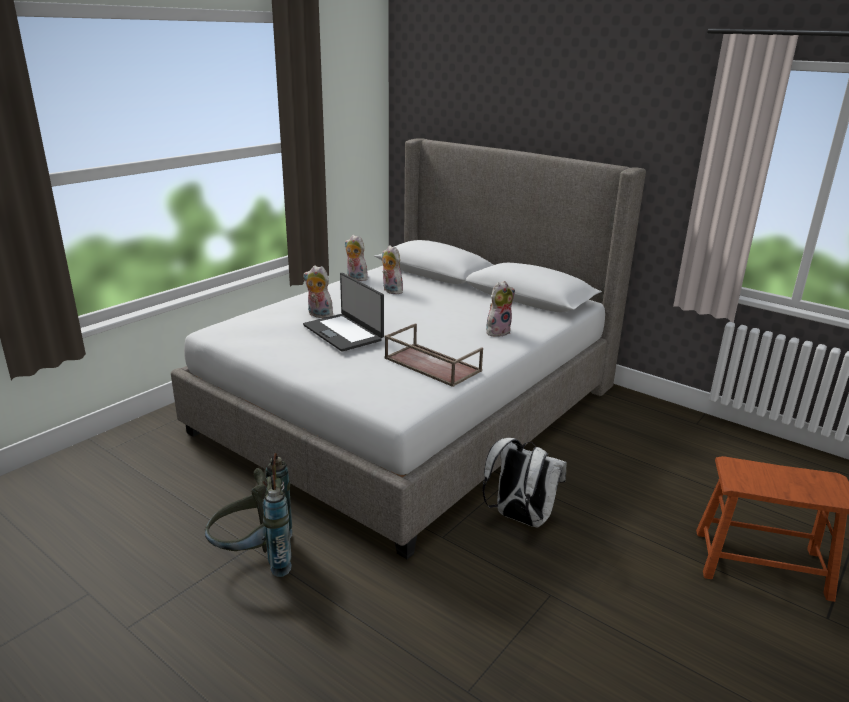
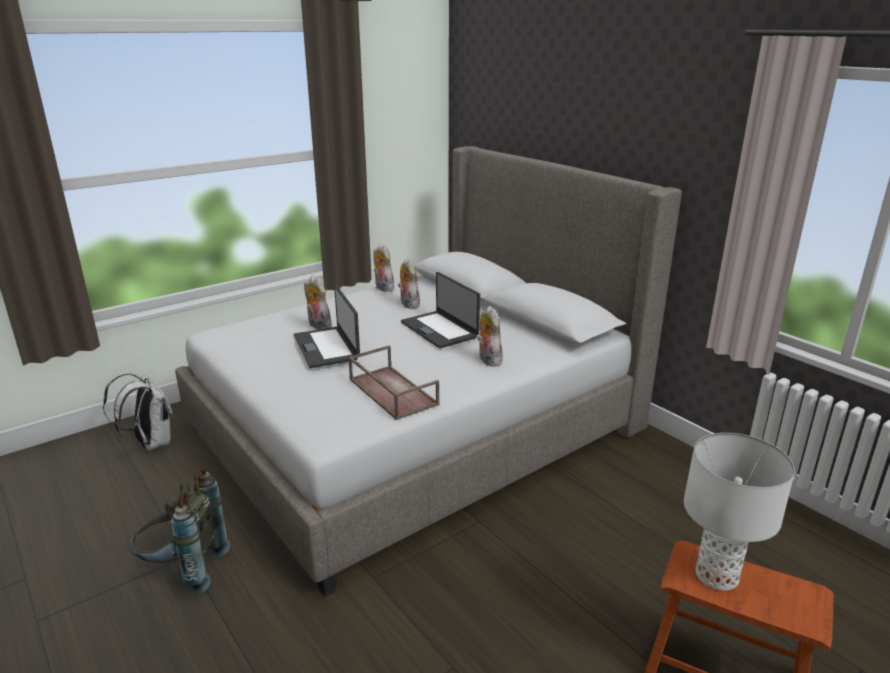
camera: 15 degrees right, 0 degrees up
white backpack [482,438,567,527] -> white backpack moved to [103,372,172,450]
plush toy [486,281,515,337] -> plush toy turned 90 degrees counterclockwise [477,306,503,366]
none -> laptop [401,272,480,348]
none -> white table lamp [684,433,795,591]

